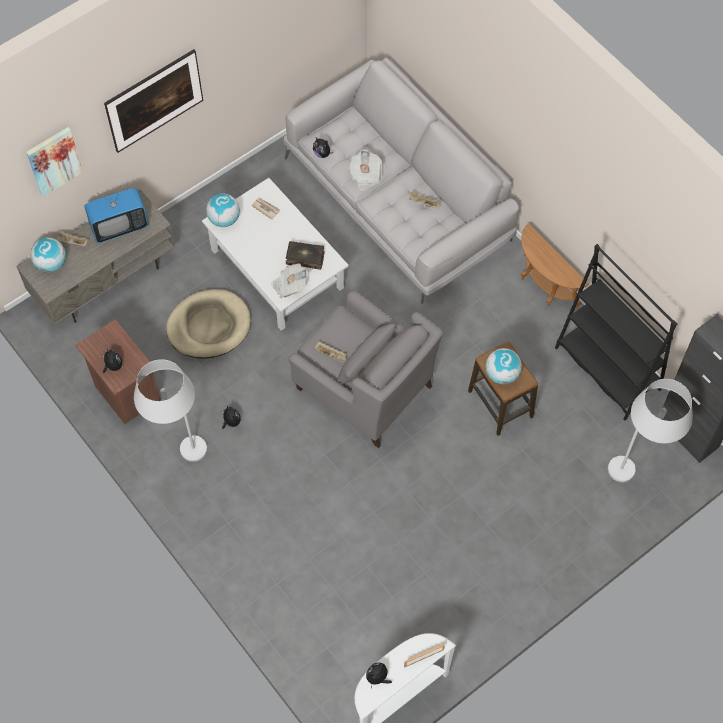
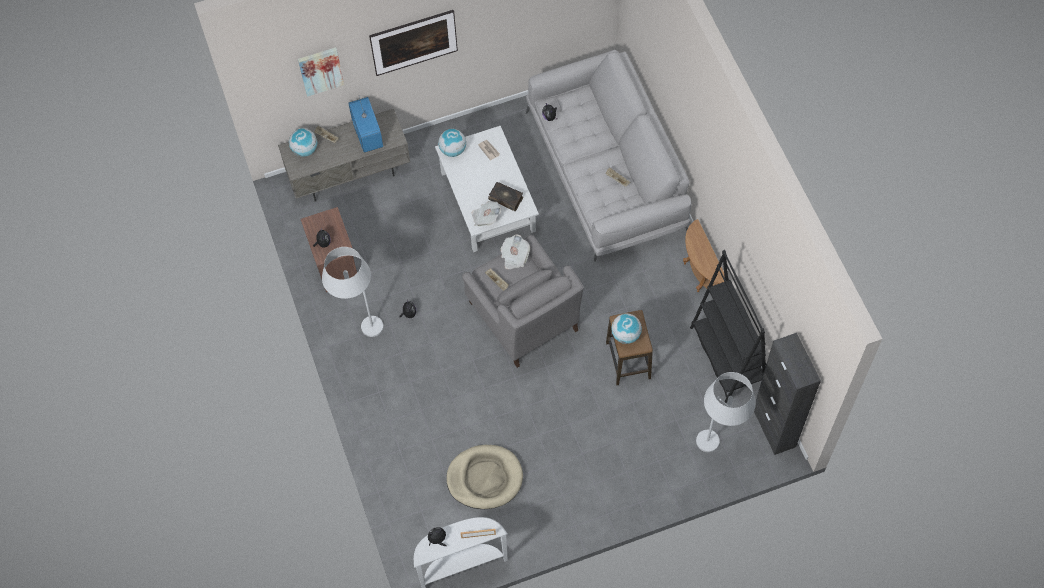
camera: 20 degrees right, 0 degrees up
television [84,185,149,243] -> television turned 105 degrees counterclockwise [348,97,383,153]
beige dog bed [166,289,251,359] -> beige dog bed moved to [446,445,523,509]
newspaper [349,150,382,191] -> newspaper moved to [500,235,530,269]

